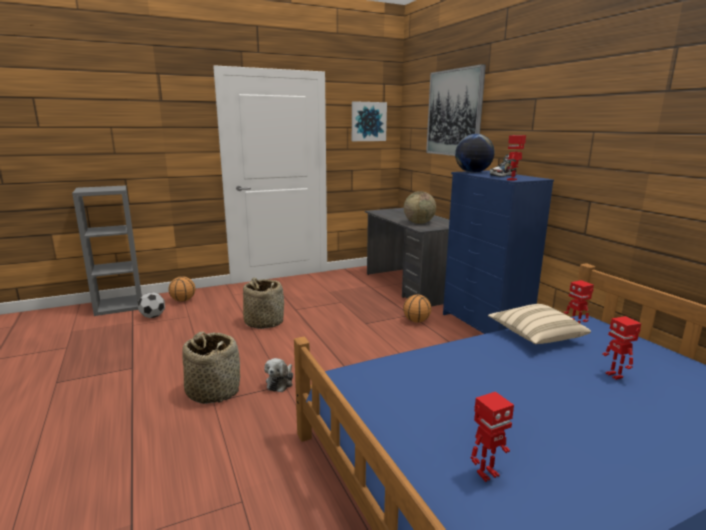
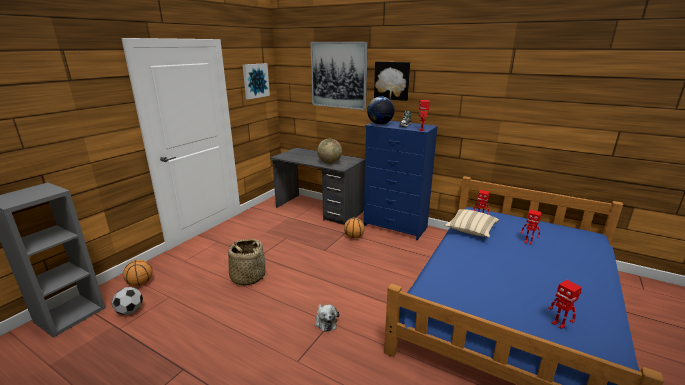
camera: 35 degrees left, 5 degrees up
basket [182,332,240,404] -> none
toy robot [471,392,514,482] -> toy robot turned 120 degrees clockwise [548,280,582,329]
none -> picture [374,61,410,101]

